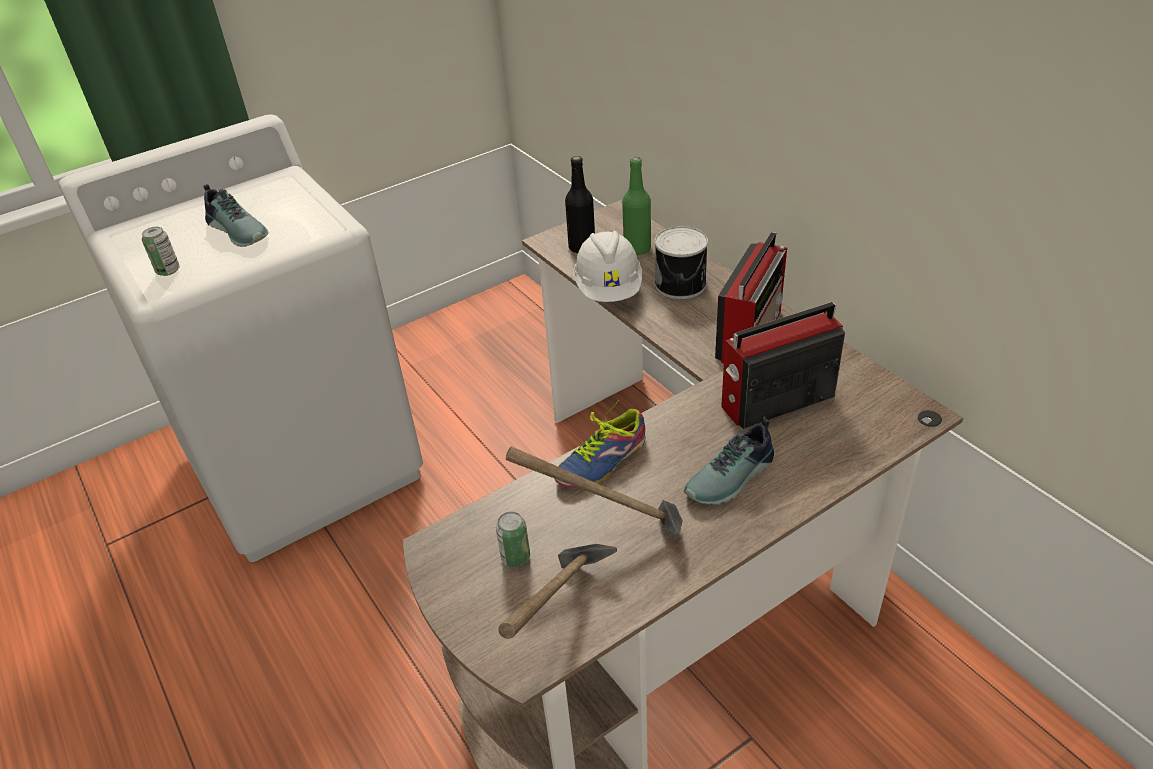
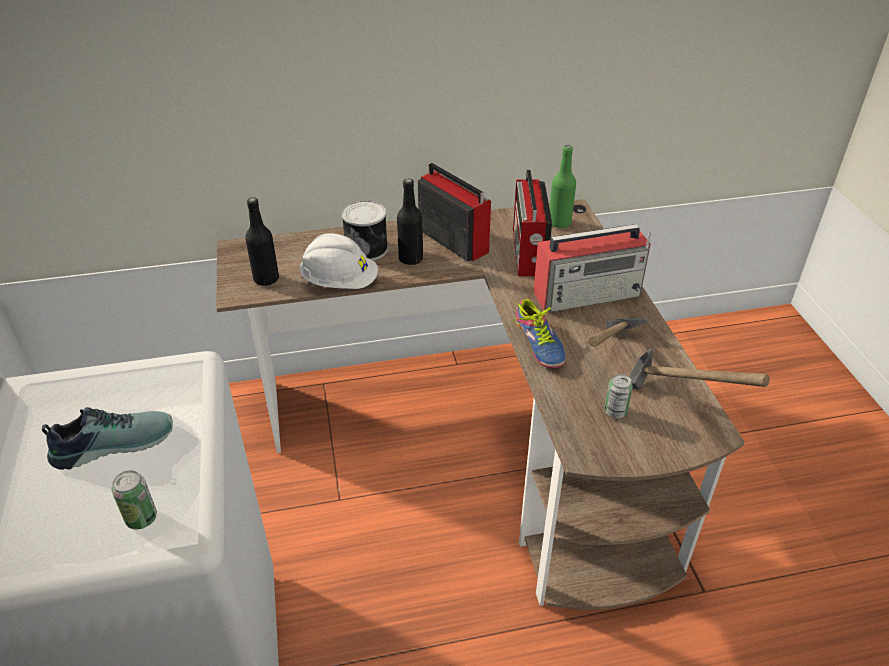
camera: 70 degrees left, 0 degrees up
green bottle [622,157,651,255] -> green bottle moved to [550,145,576,228]
shoe [684,418,774,505] -> radio [533,224,651,312]
none -> black bottle [397,178,423,265]

